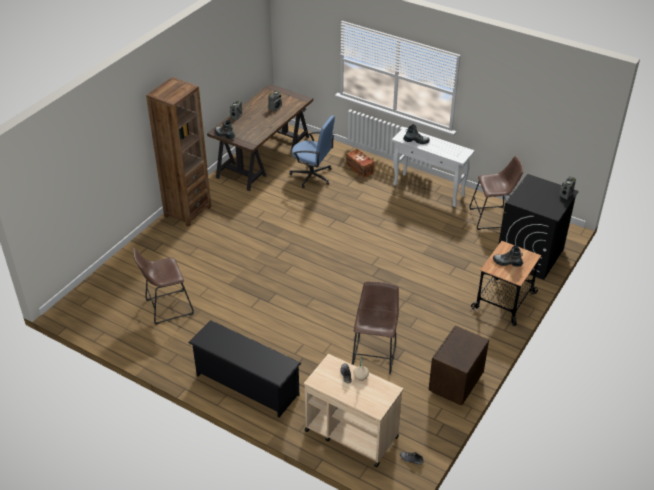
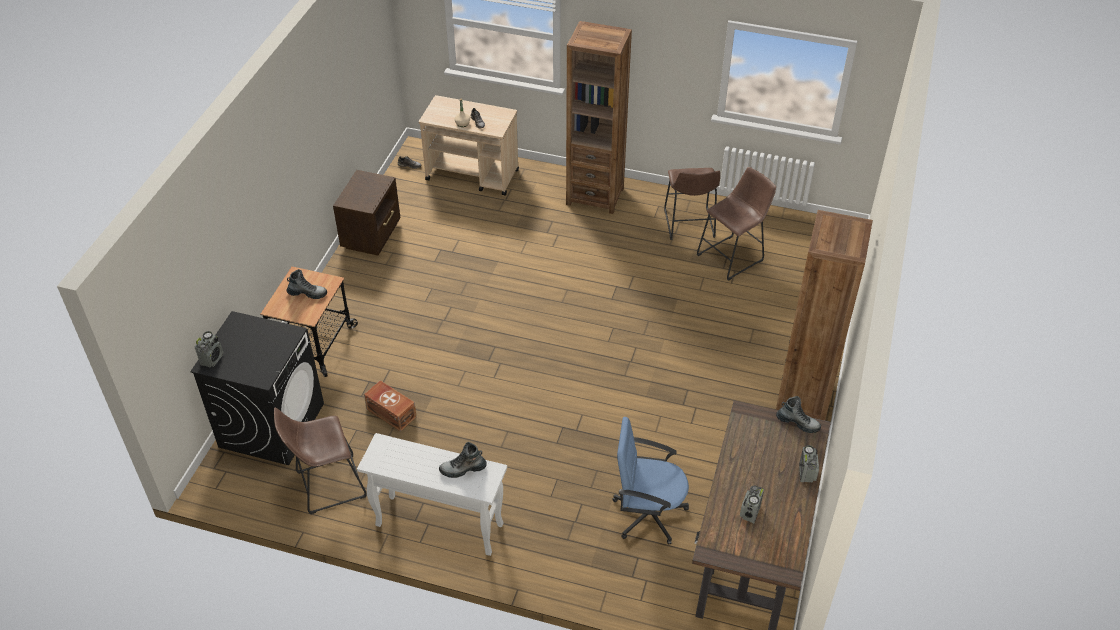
camera: 165 degrees right, 5 degrees up
black shoe rack [188,320,301,418] -> brown bookcase [566,21,632,214]
brown storage box [346,149,375,178] -> brown storage box moved to [364,380,417,432]
brown stool [352,281,399,374] -> brown stool moved to [664,168,720,240]

